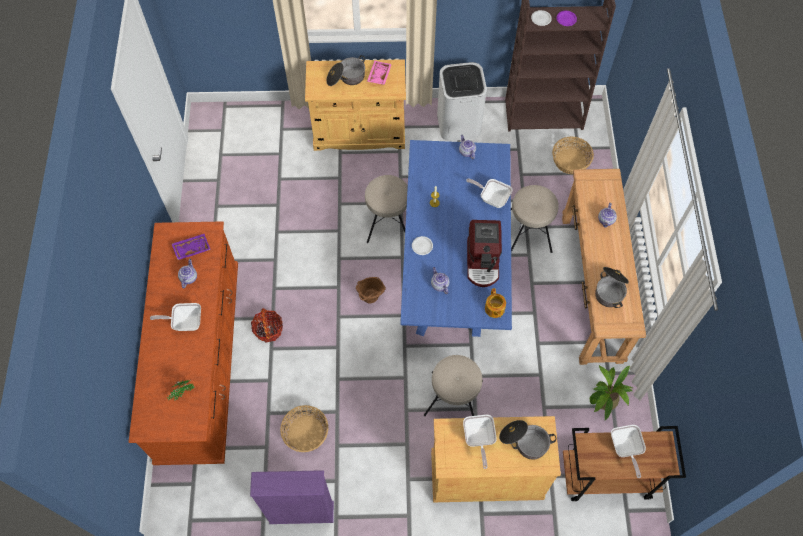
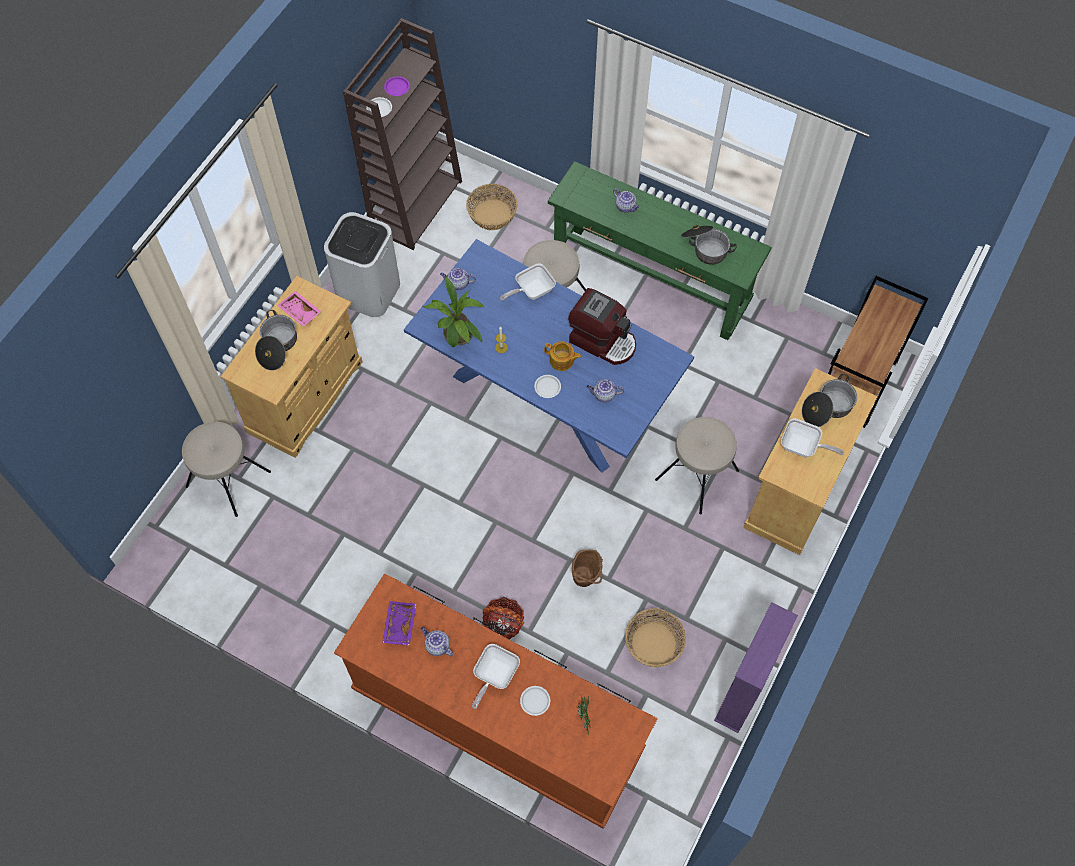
camera: 60 degrees left, 0 degrees up
brown bucket [356,277,386,303] -> brown bucket moved to [572,550,603,587]
beige stool [365,175,408,243] -> beige stool moved to [182,422,271,517]
teapot [485,288,506,318] -> teapot moved to [544,341,581,371]
brown console table [562,169,646,365] -> green console table [548,161,772,340]
potted plant [590,365,634,421] -> potted plant moved to [423,277,485,348]
frying pan [611,425,646,478] -> none
none -> white plate [520,686,550,716]

